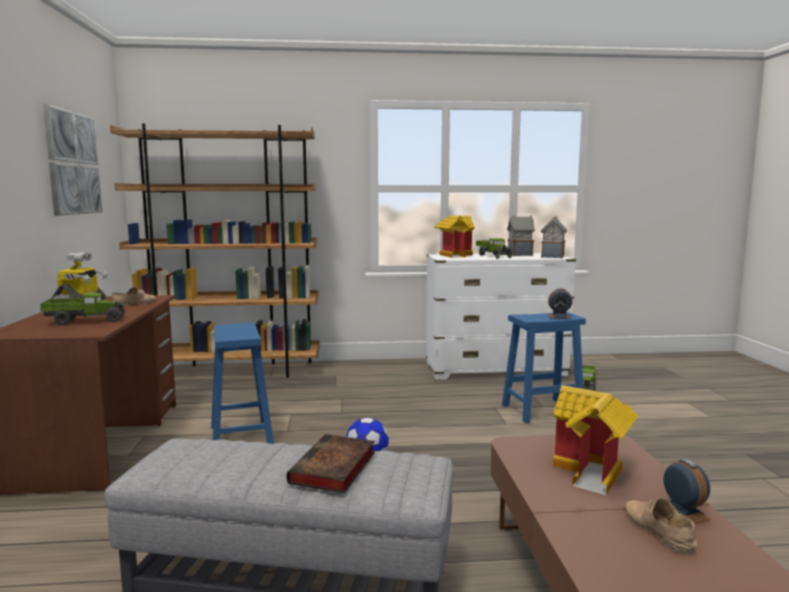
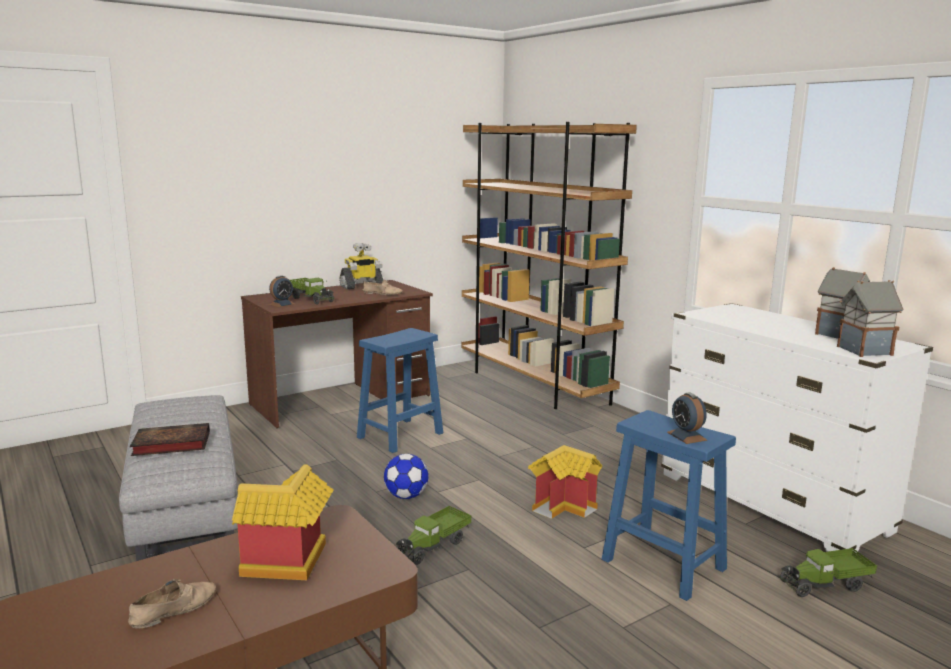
camera: 60 degrees right, 5 degrees up
picture [43,104,102,216] -> none
toy house [435,215,475,258] -> toy house moved to [528,445,602,519]
toy truck [476,238,513,259] -> toy truck moved to [396,506,471,565]
alarm clock [664,459,711,524] -> alarm clock moved to [269,276,295,307]

